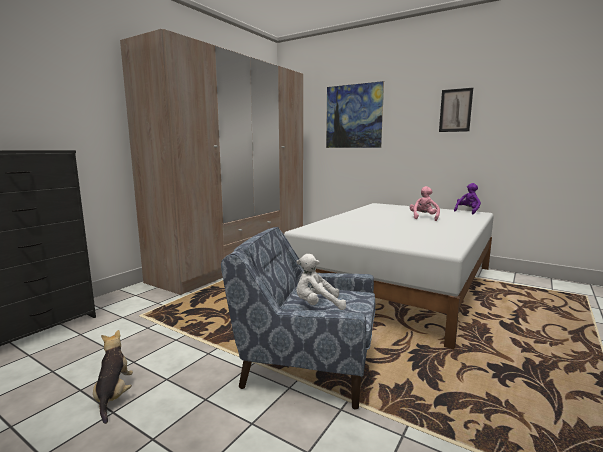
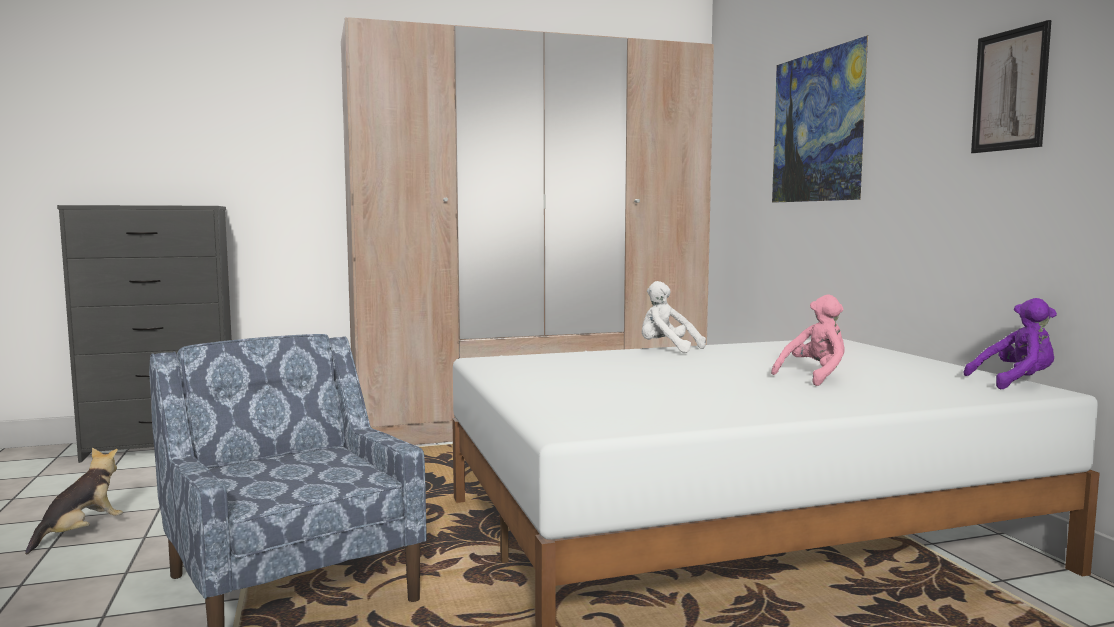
camera: 40 degrees right, 5 degrees down
white plush toy [296,254,346,310] -> white plush toy moved to [642,281,706,353]

